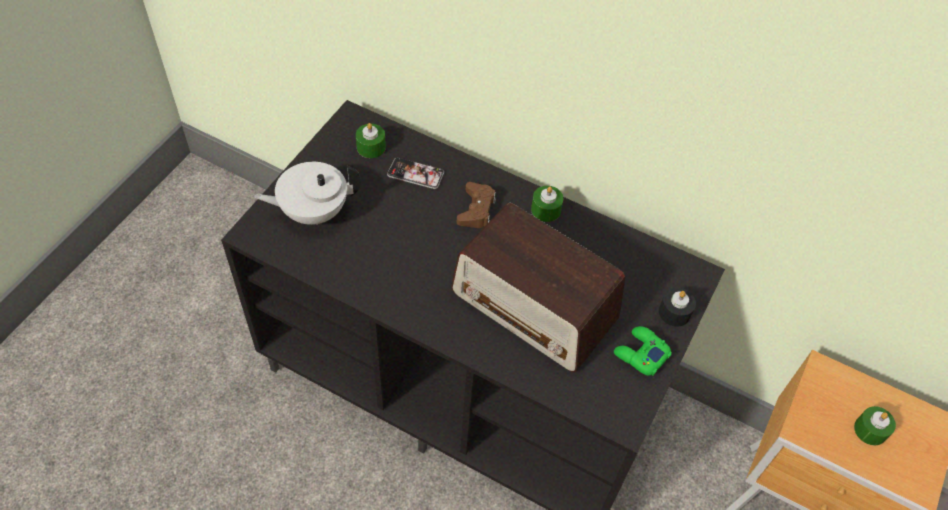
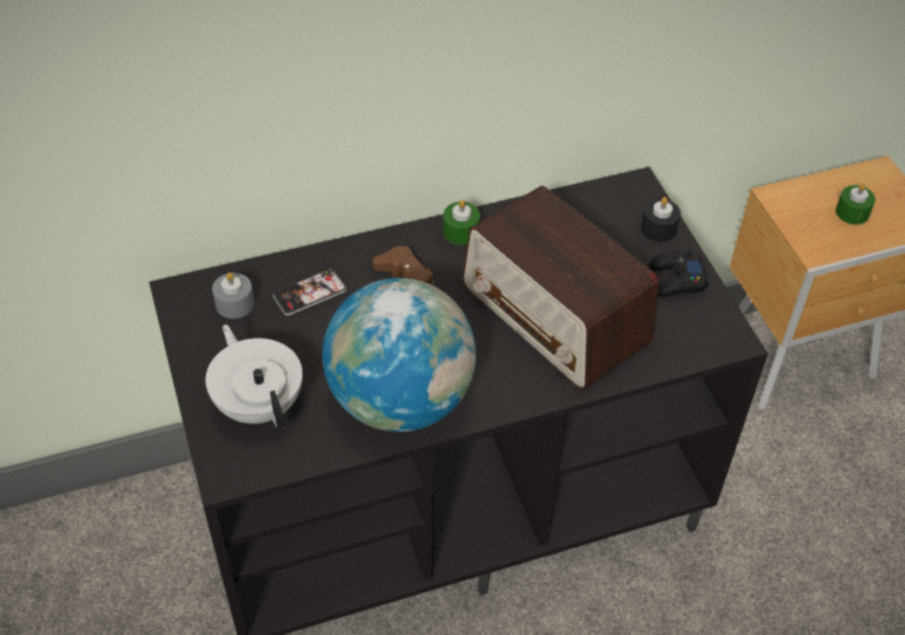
camera: 45 degrees left, 5 degrees down
white teapot [254,162,361,225] -> white teapot turned 120 degrees clockwise [206,325,303,430]
green candle [356,123,386,158] -> grey candle [212,272,254,319]
radio [451,203,625,372] -> radio turned 60 degrees clockwise [462,185,659,389]
green game controller [614,326,672,376] -> black game controller [649,250,710,297]
none -> globe [322,278,476,432]

